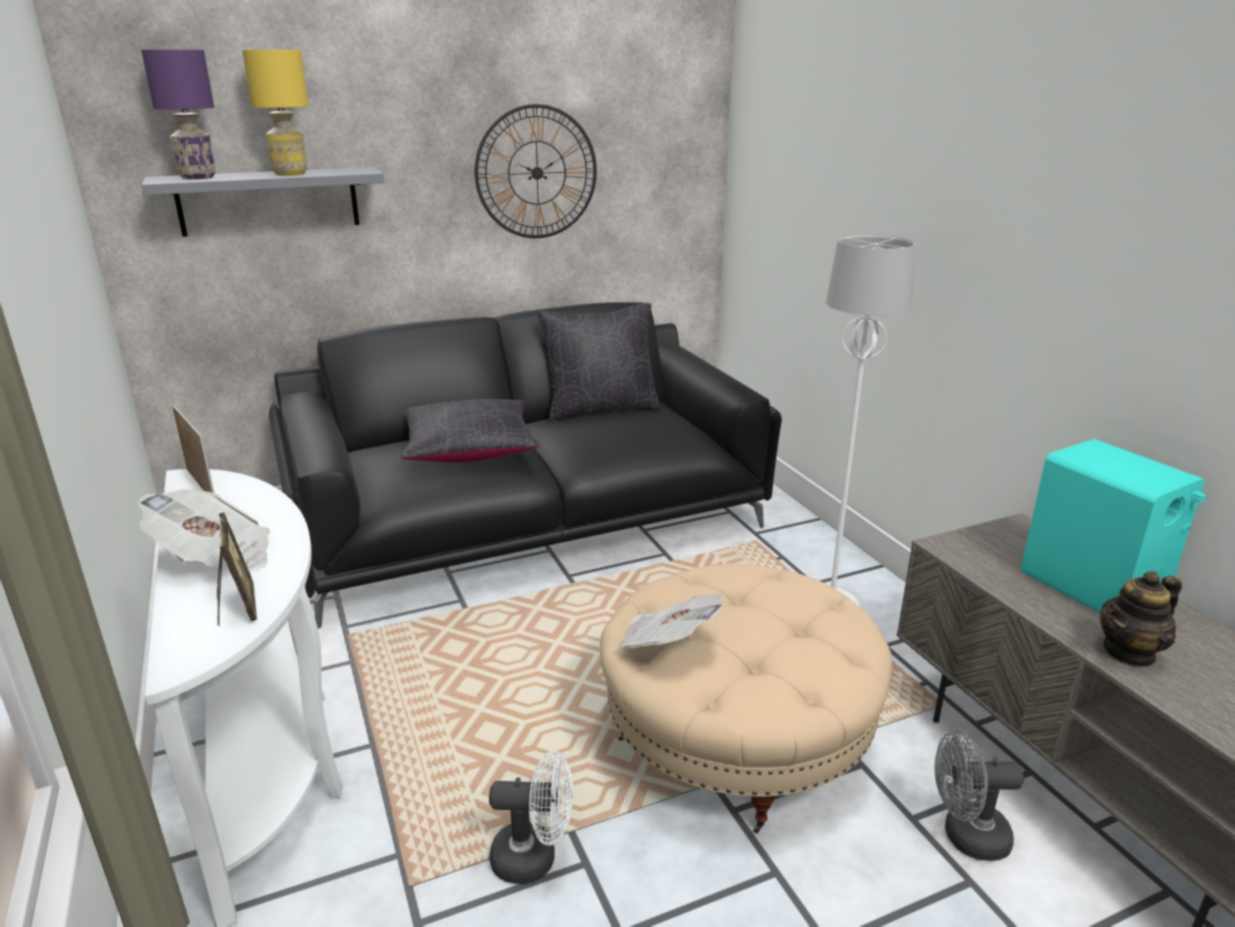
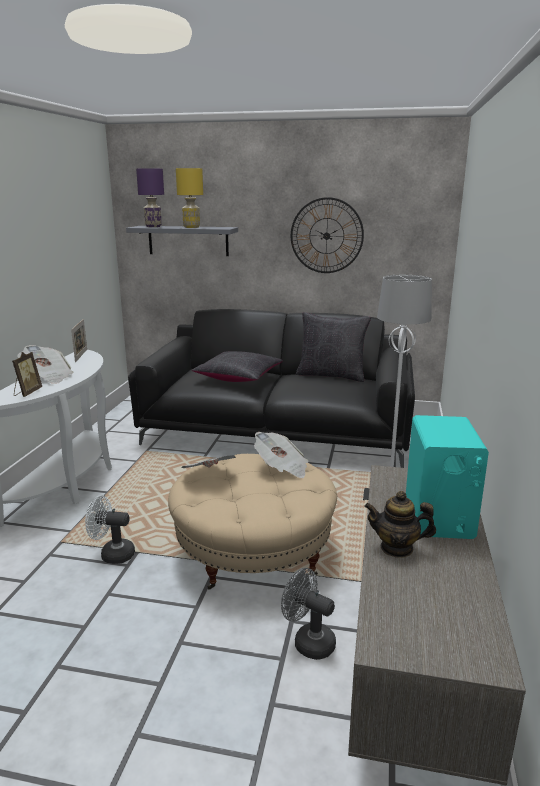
camera: 35 degrees right, 5 degrees down
white fan [489,751,573,884] -> white fan turned 150 degrees clockwise [85,495,135,564]
none -> newspaper [254,432,308,478]

